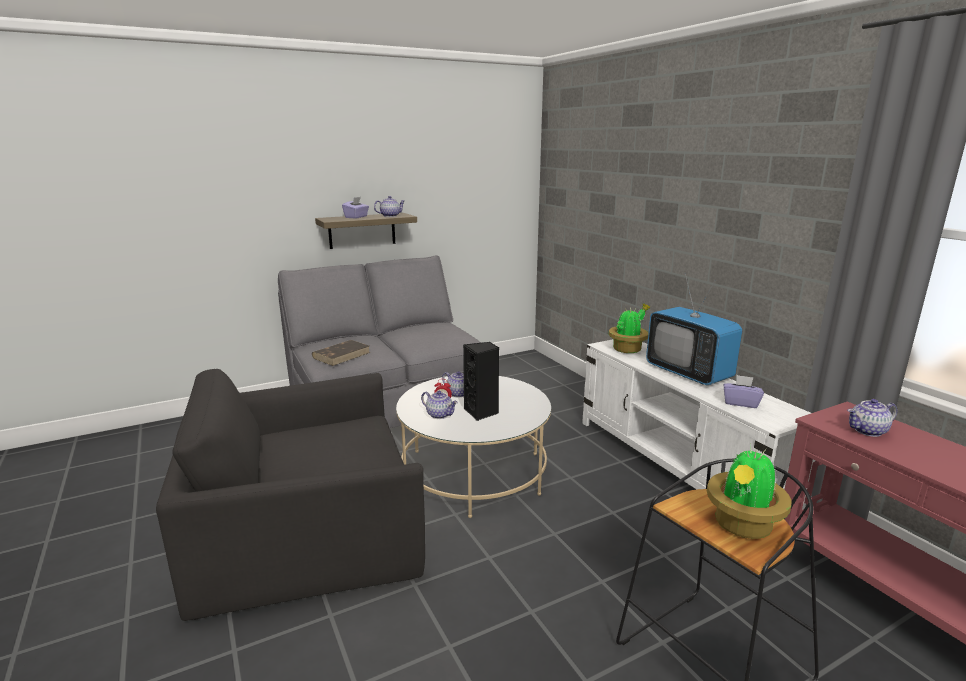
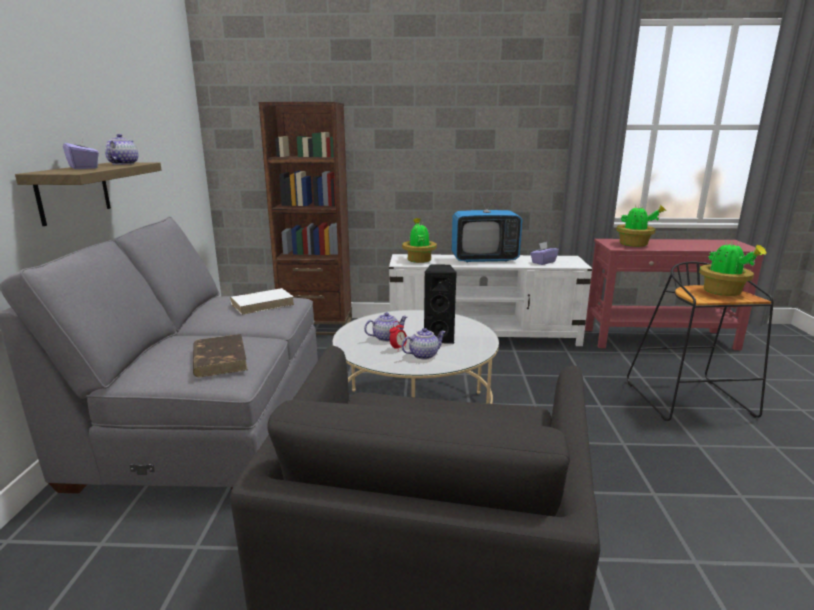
camera: 60 degrees left, 0 degrees up
teapot [847,399,897,437] -> potted plant [616,204,667,247]
none -> white book [230,288,295,315]
none -> brown bookcase [259,102,352,335]

